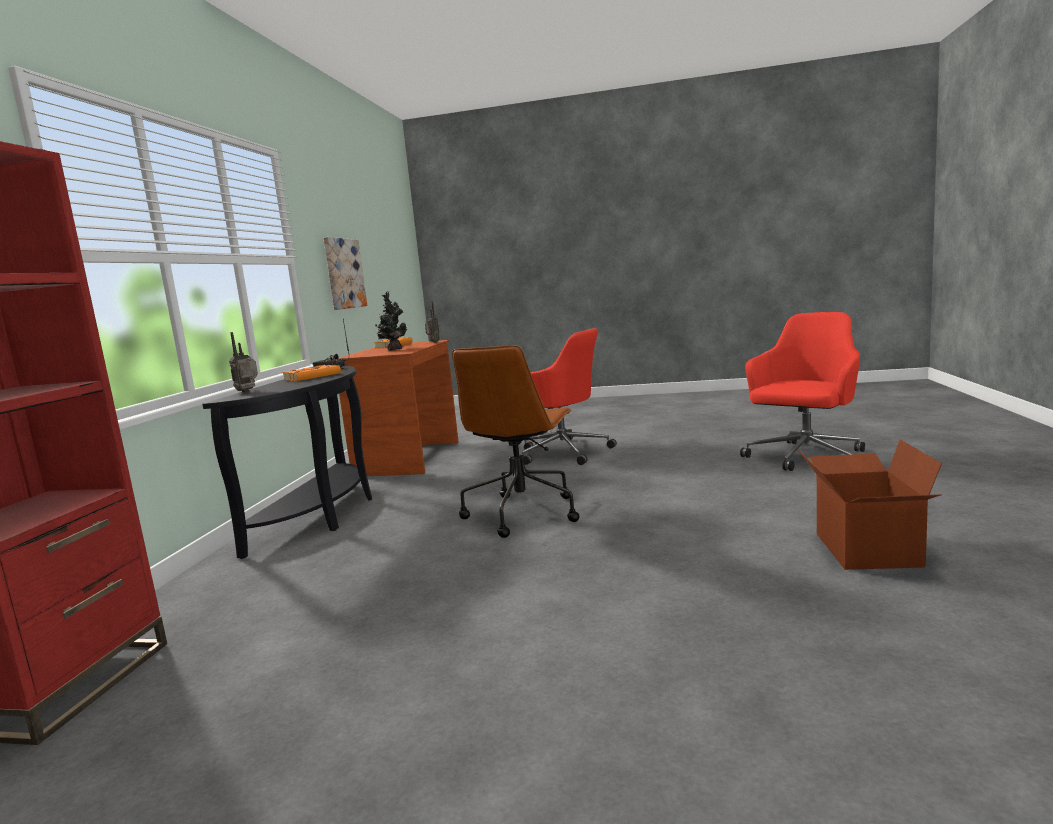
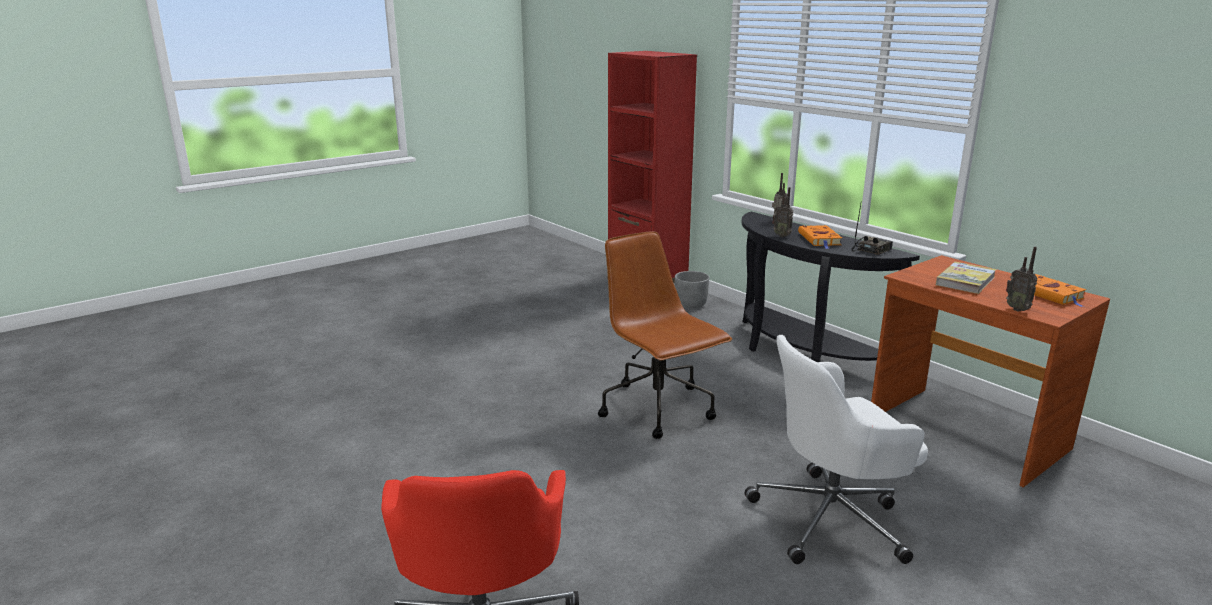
camera: 130 degrees right, 10 degrees up
picture [323,237,367,310] -> none
potted plant [375,291,407,351] -> book [936,262,996,294]
red office chair [522,328,617,465] -> white office chair [745,335,928,564]
cardboard box [797,439,942,570] -> none
none -> grey planter [675,271,709,309]
none -> radio [772,187,793,237]

